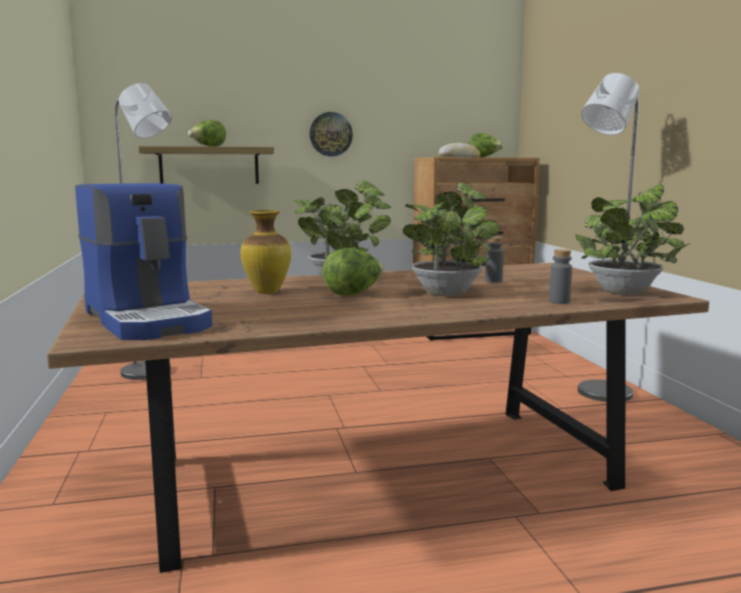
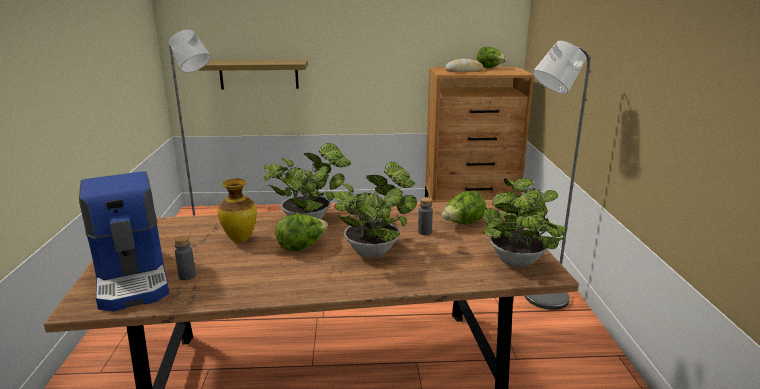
camera: 10 degrees right, 10 degrees up
lettuce [188,120,226,147] -> lettuce moved to [442,191,486,224]
wall clock [310,112,353,156] -> none
grey bottle [549,249,572,304] -> grey bottle moved to [175,236,196,280]

